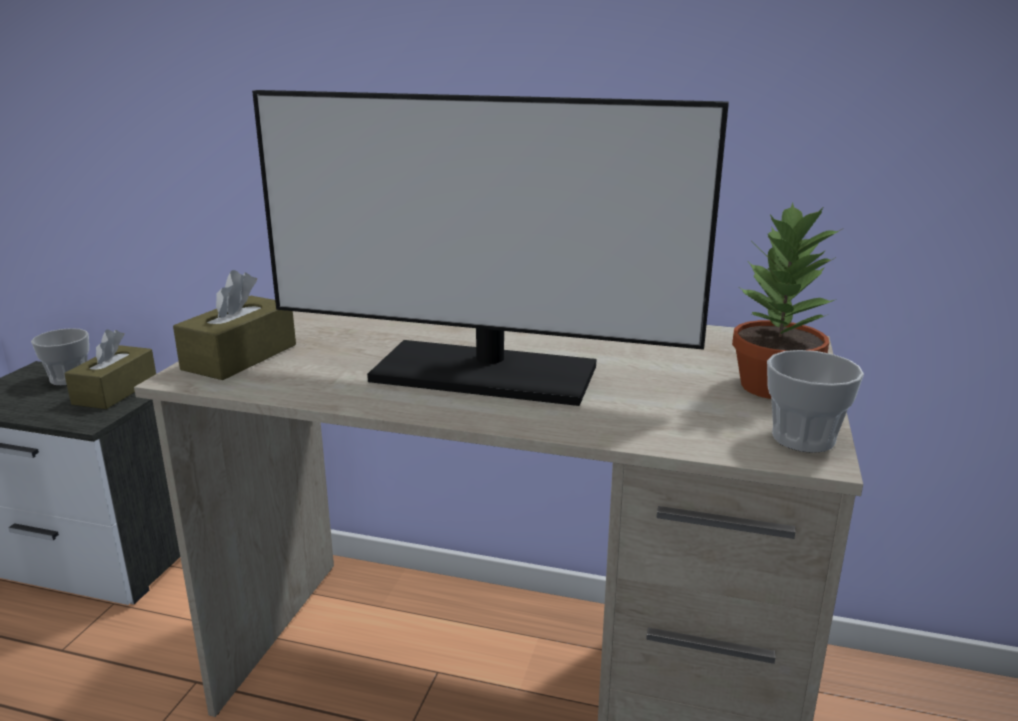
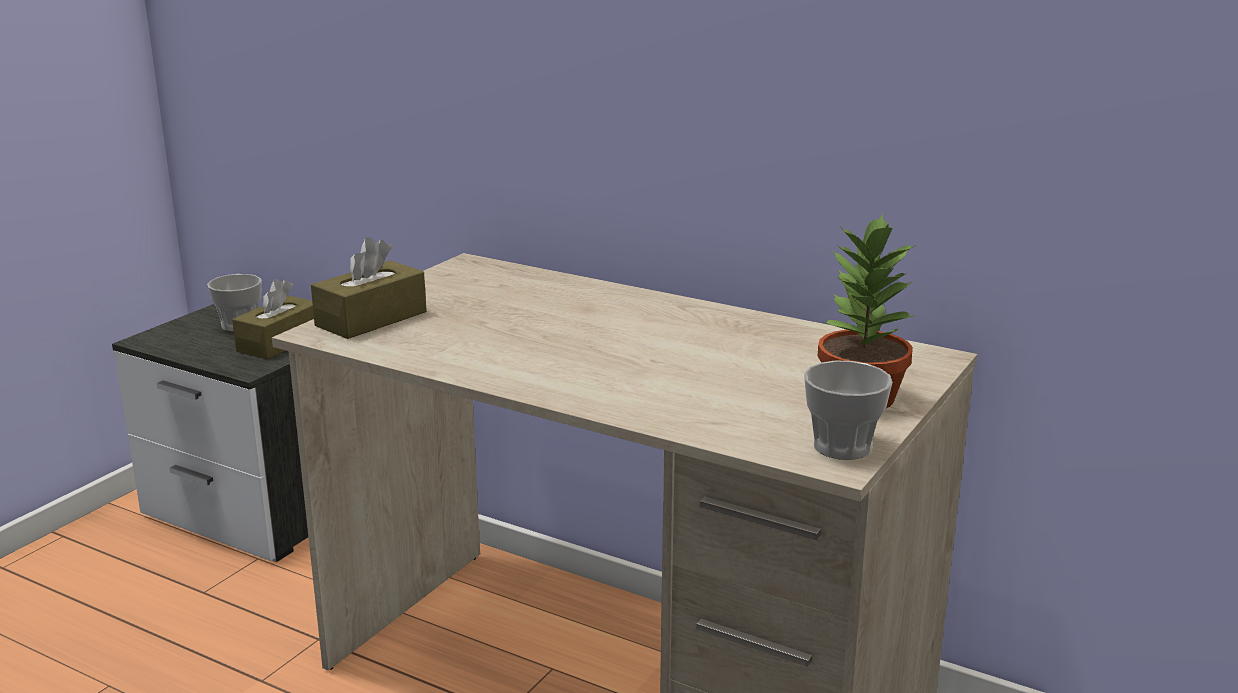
camera: 15 degrees right, 0 degrees up
monitor [252,90,729,406] -> none

